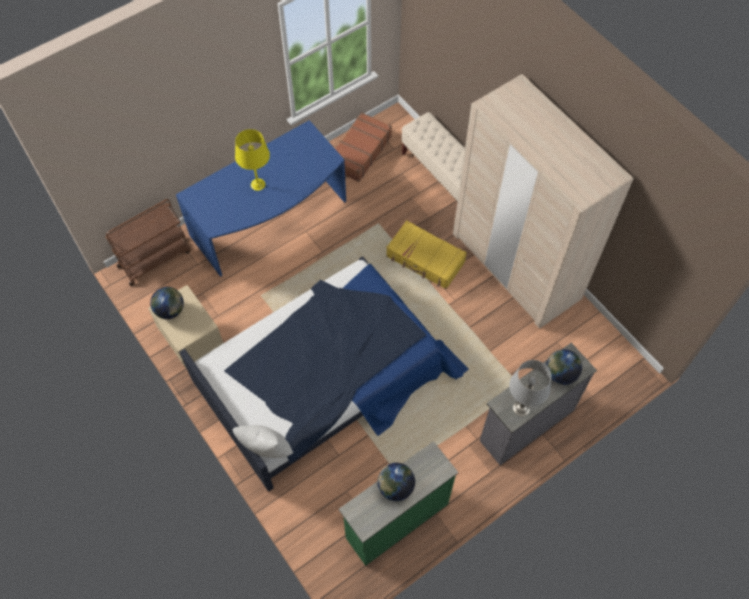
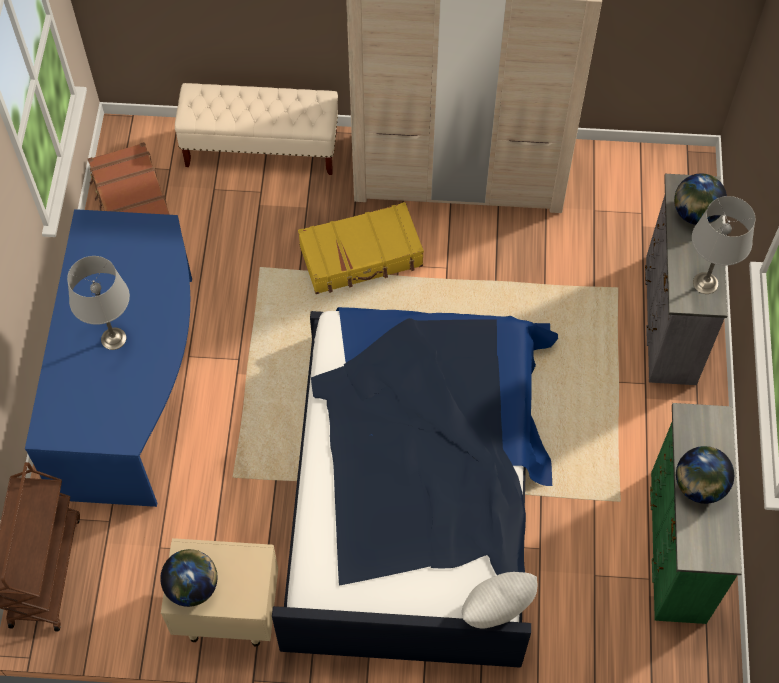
camera: 50 degrees left, 0 degrees up
yellow table lamp [235,129,270,191] -> grey table lamp [67,256,130,350]

